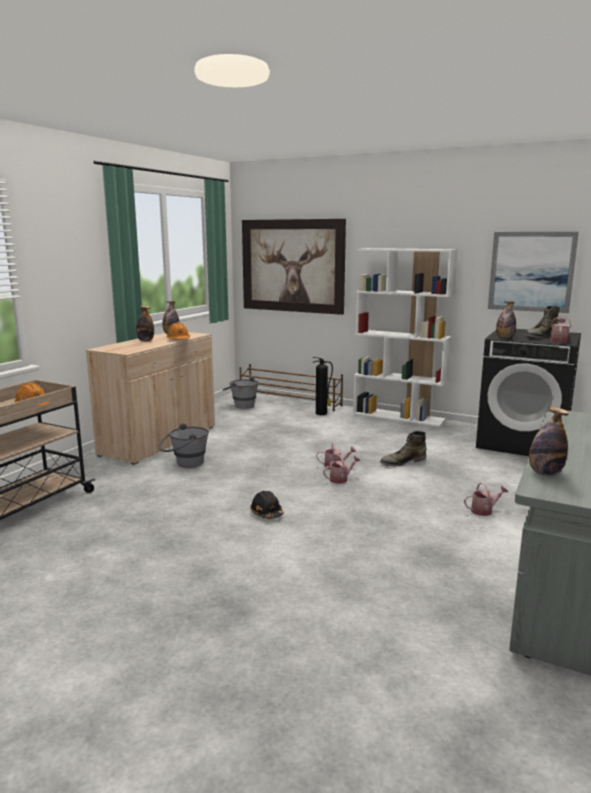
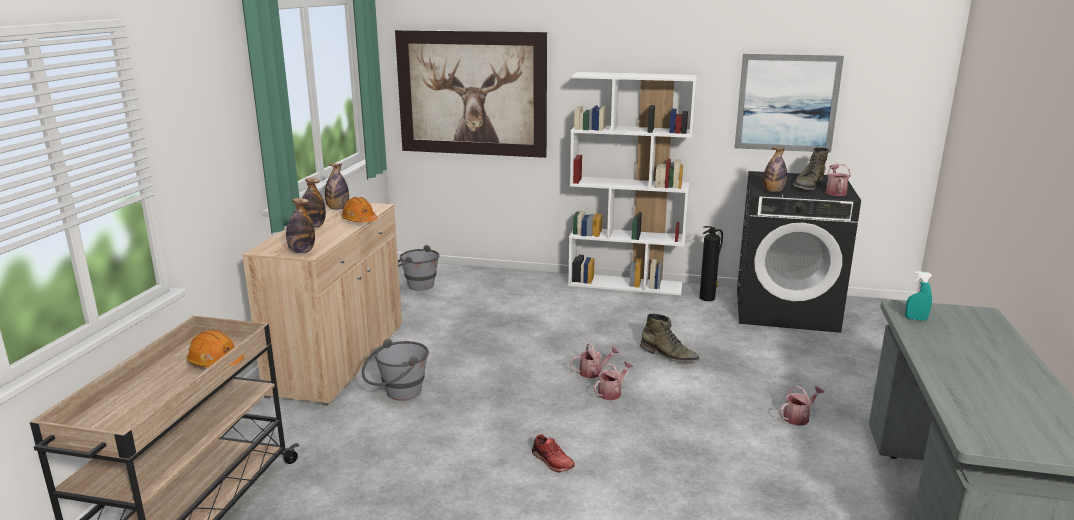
camera: 15 degrees left, 5 degrees up
brown shoe rack [240,364,343,411] -> none
black hard hat [250,491,283,519] -> red shoe [532,434,575,473]
fire extinguisher [312,357,333,415] -> fire extinguisher moved to [699,226,723,301]
green boot [380,431,426,466] -> green boot turned 105 degrees counterclockwise [640,313,700,363]
bottle [529,407,569,476] -> bottle moved to [286,198,315,253]
none -> turquoise spray bottle [905,271,932,321]

